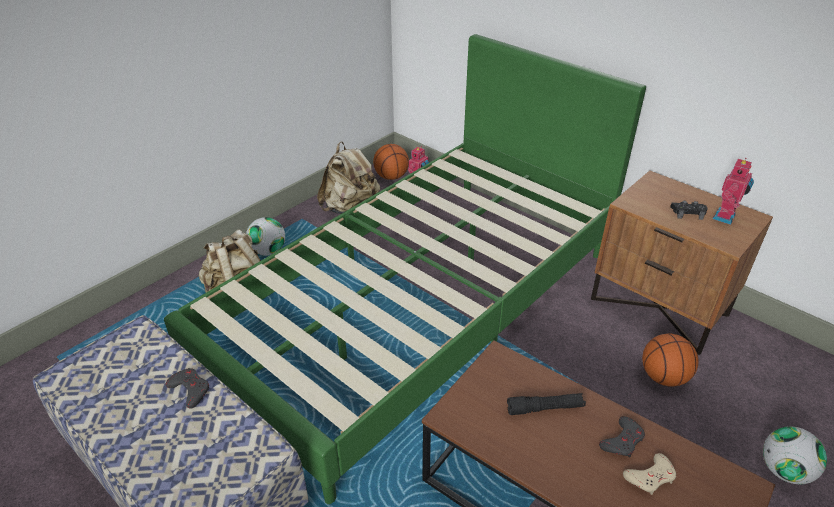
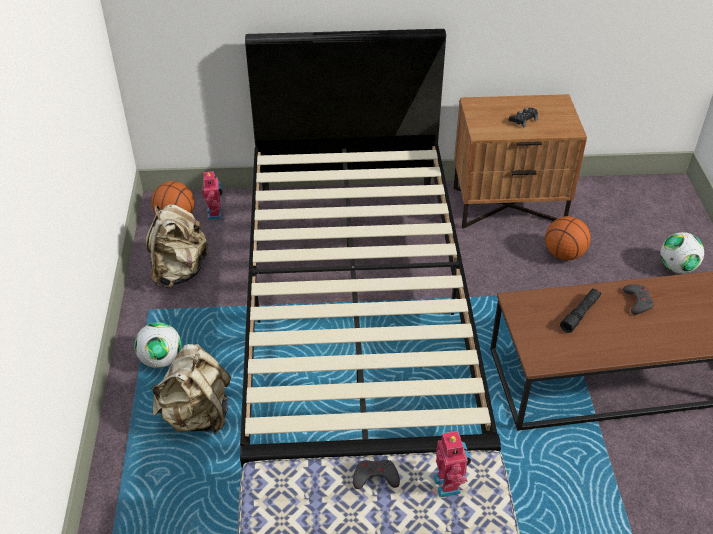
camera: 45 degrees left, 5 degrees up
green bed [164,34,646,504] -> black bed [240,29,501,468]
beige game controller [623,453,676,495] -> none
toy robot [713,158,754,225] -> toy robot moved to [434,429,471,497]

